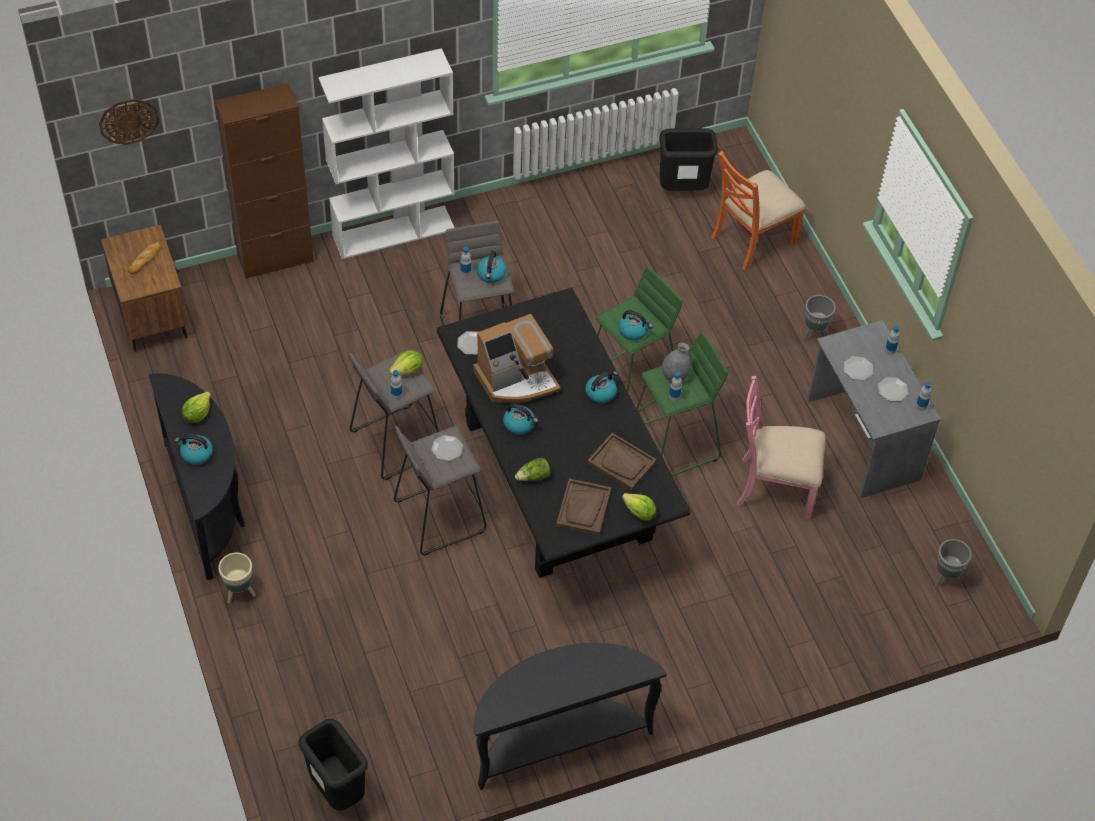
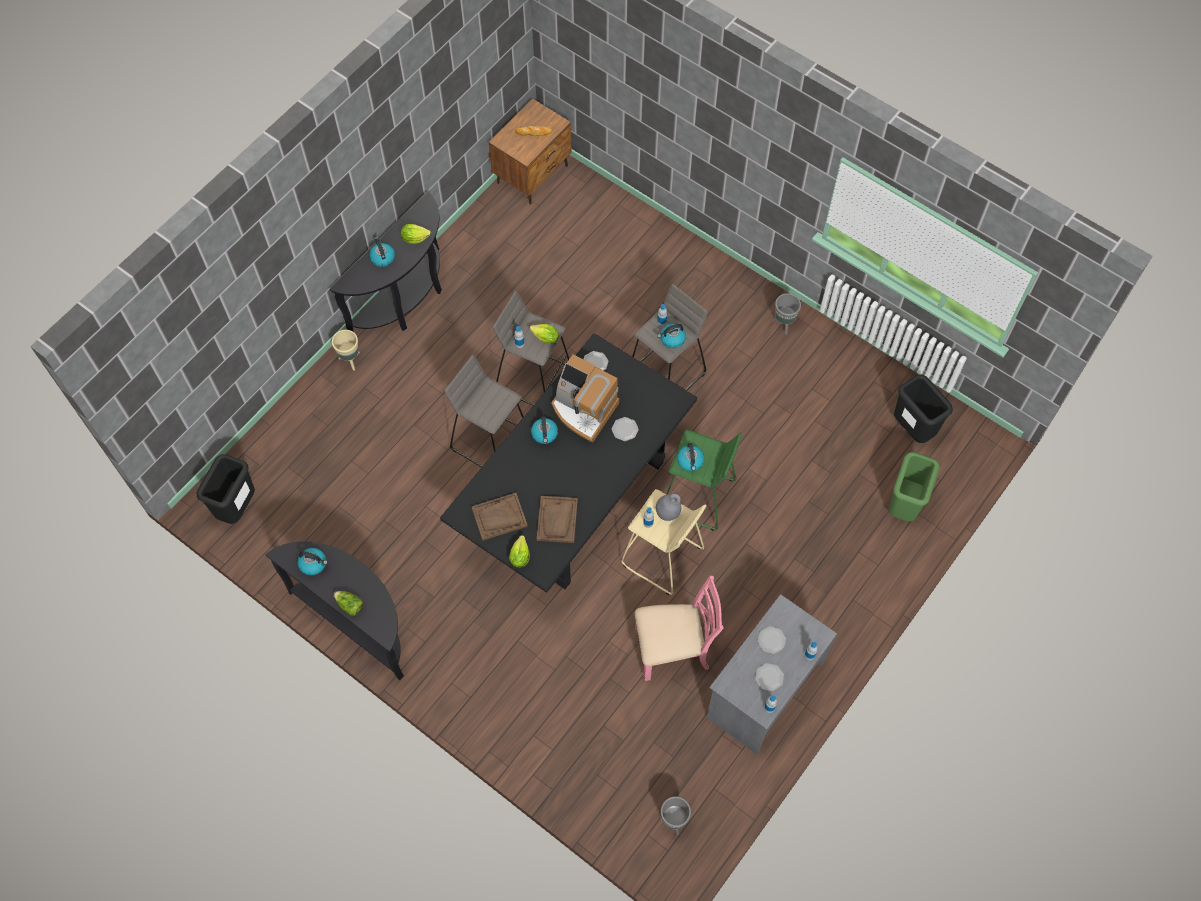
camera: 60 degrees right, 10 degrees up
wall clock [99,99,159,145] -> none
brown cabinet [215,83,314,279] -> none
white bookcase [318,48,455,259] -> none
plate [431,435,463,461] -> plate moved to [612,417,639,441]
lettuce [515,458,550,481] -> lettuce moved to [334,591,363,616]
kettle [585,371,618,404] -> kettle moved to [298,548,328,575]
green stool [636,331,728,476] -> beige stool [621,489,706,595]
orange chair [711,151,805,271] -> green trash can [889,452,940,522]
pink chair [737,376,826,519] -> pink chair turned 105 degrees clockwise [635,576,724,681]
grey planter [803,295,836,341] -> grey planter moved to [772,293,801,335]

